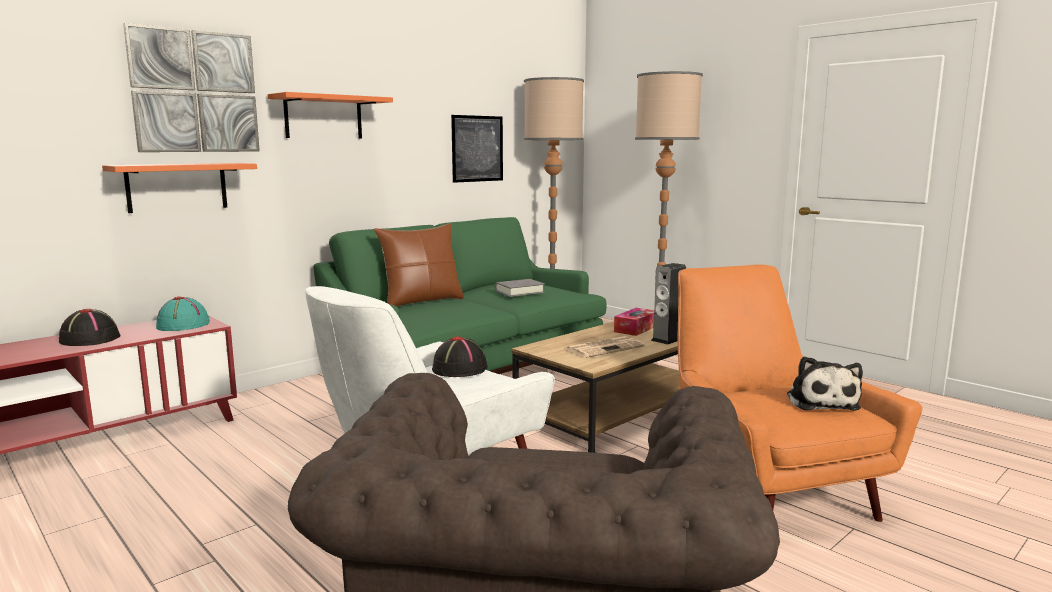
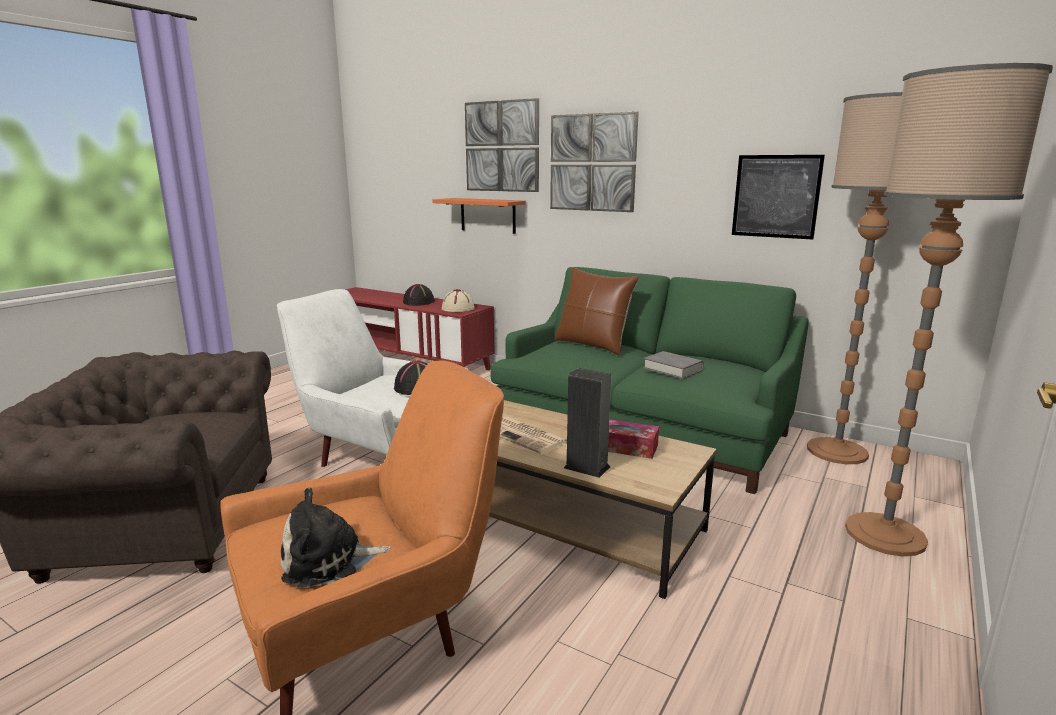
camera: 75 degrees right, 5 degrees up
turquoise hat [156,296,210,331] -> beige hat [442,289,475,312]
orange shelf [268,92,393,139] -> picture [550,111,639,212]

